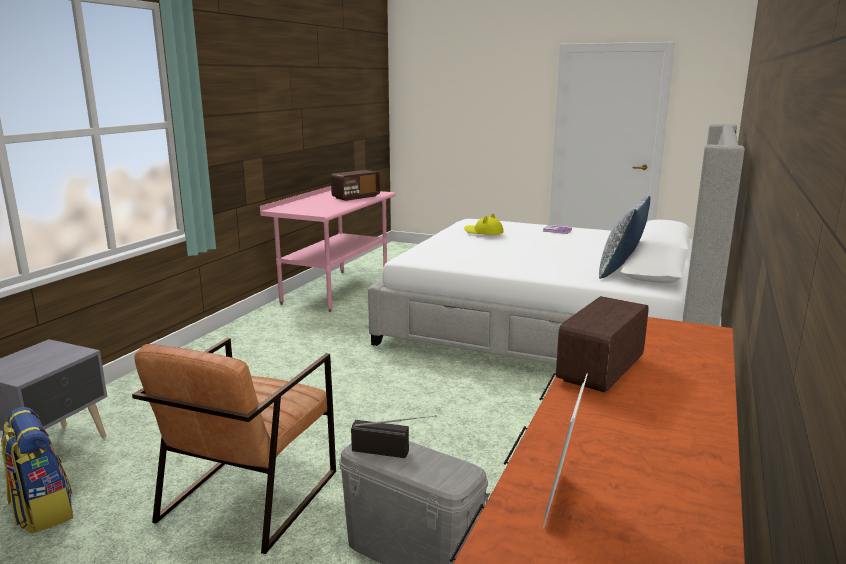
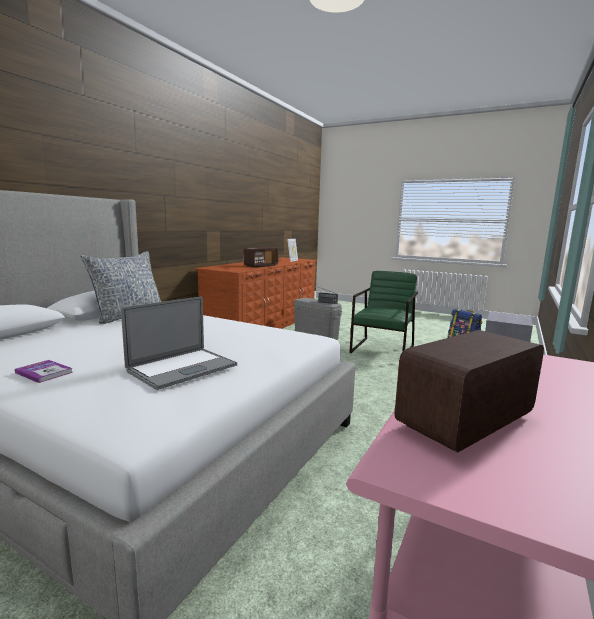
camera: 175 degrees left, 5 degrees down
brown armchair [132,338,336,554] -> green armchair [350,271,418,353]
yellow hat [464,214,503,235] -> laptop [121,296,237,390]

